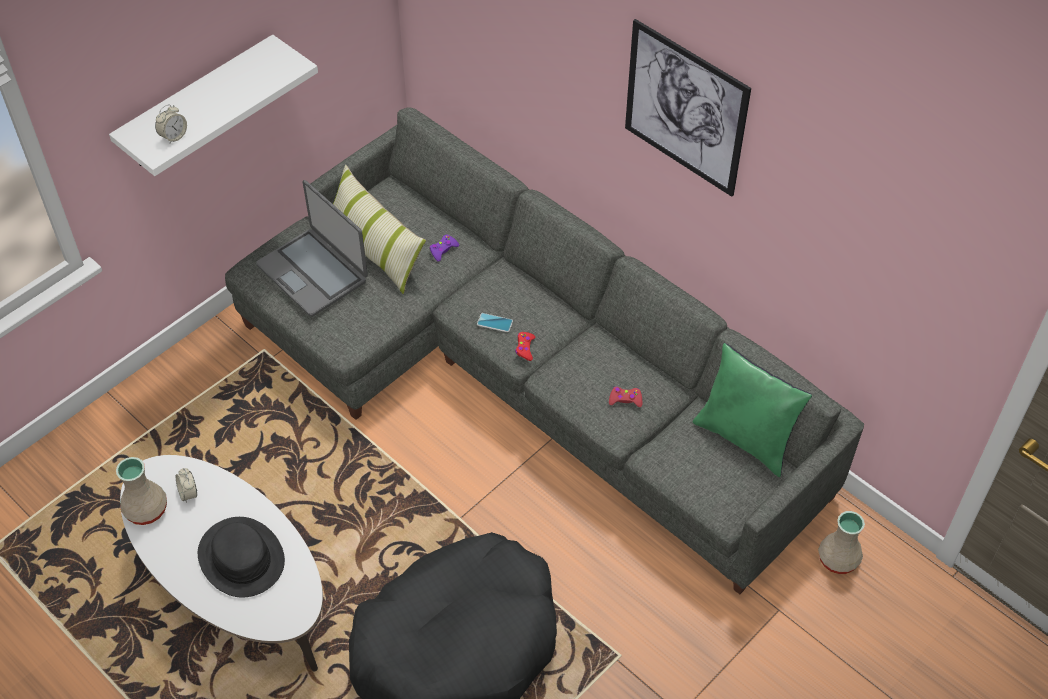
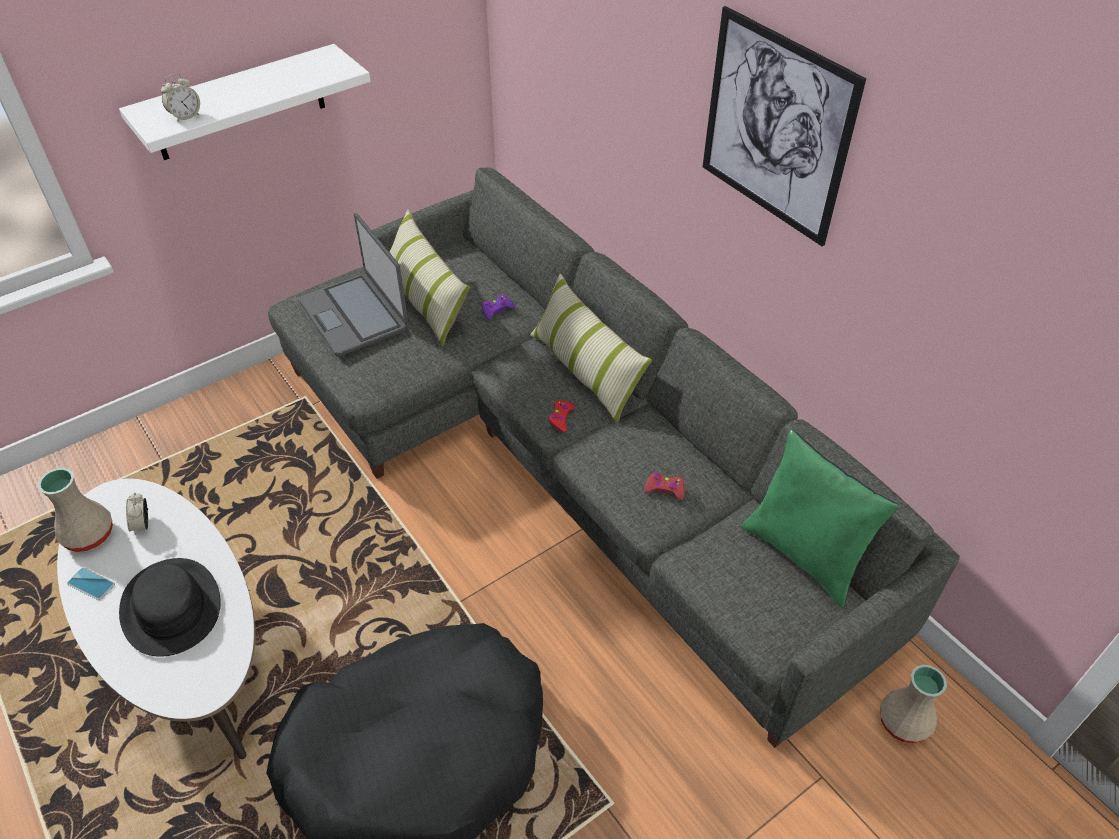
camera: 10 degrees right, 5 degrees down
phone [477,313,513,332] -> phone moved to [67,568,115,600]
none -> pillow [530,274,652,423]

